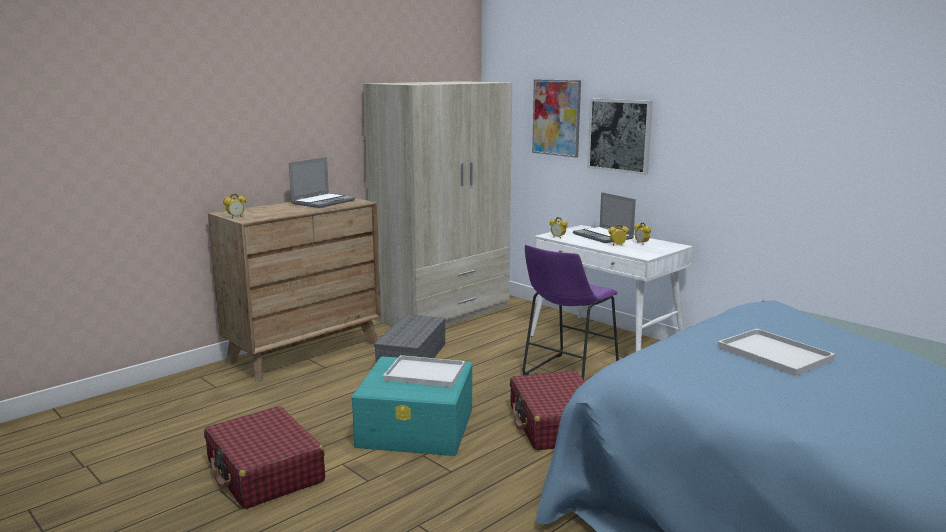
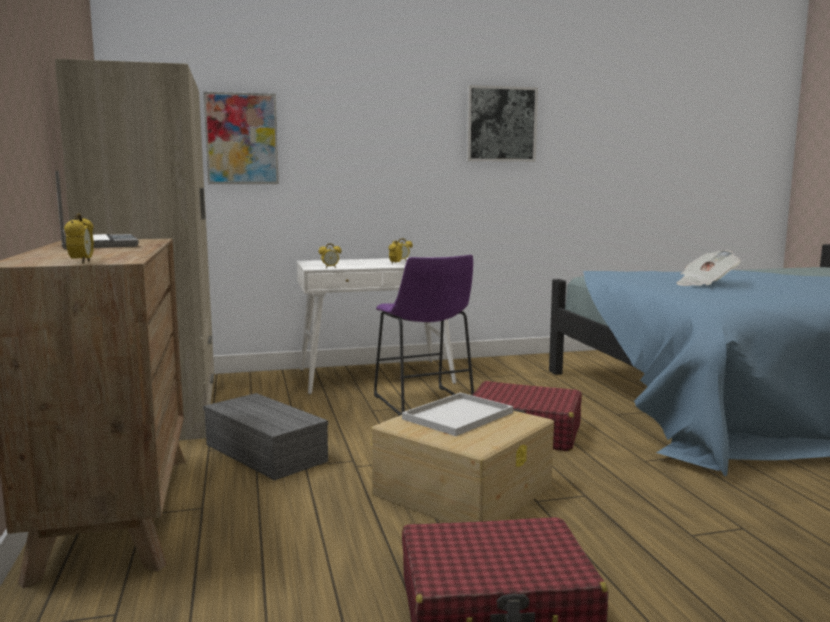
camera: 60 degrees left, 5 degrees down
turquoise storage box [352,357,472,456] -> beige storage box [371,396,554,523]
laptop [573,192,636,243] -> none
picture [587,99,653,175] -> picture moved to [466,85,538,162]
white tray [717,329,835,376] -> newspaper [677,250,740,286]

